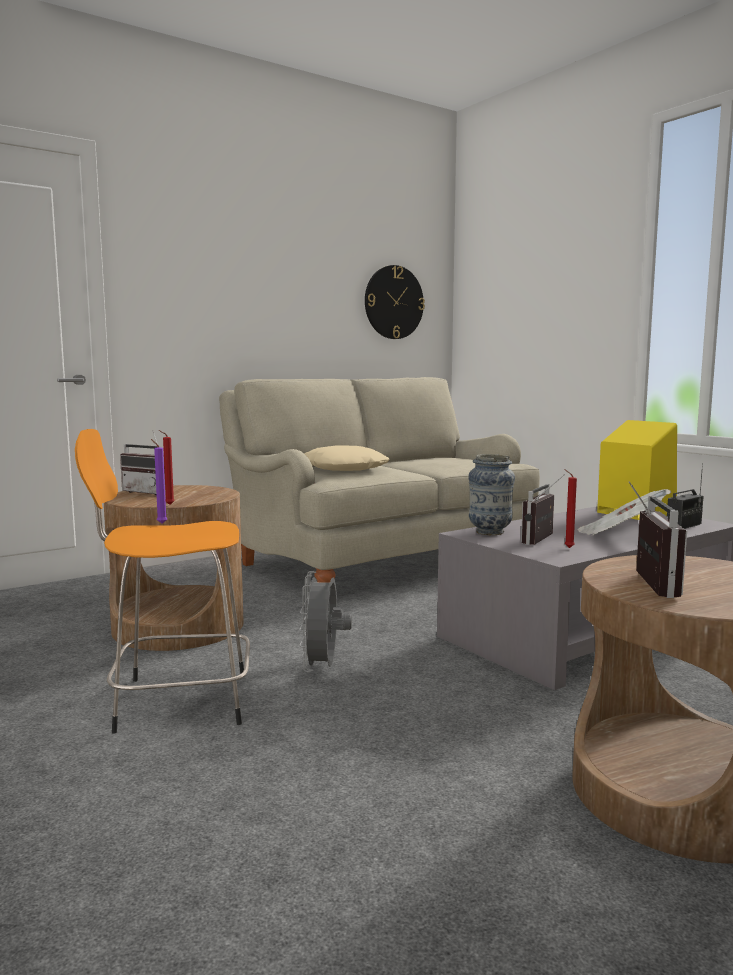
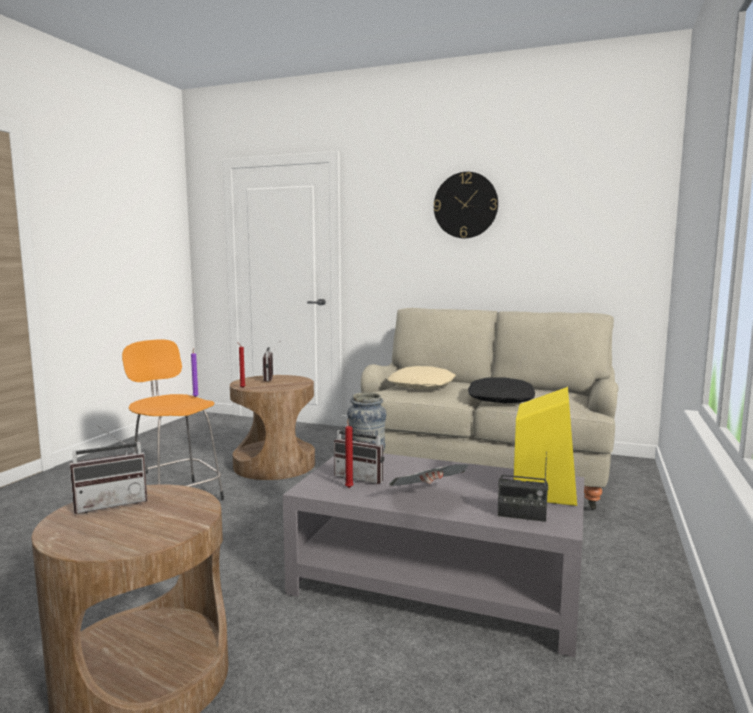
camera: 55 degrees right, 0 degrees up
grey fan [299,571,352,672] -> none
wall clock [365,265,425,339] -> wall clock moved to [434,172,498,238]
radio [521,475,564,545] -> radio turned 150 degrees counterclockwise [334,416,384,484]
none -> black pillow [468,377,535,403]

